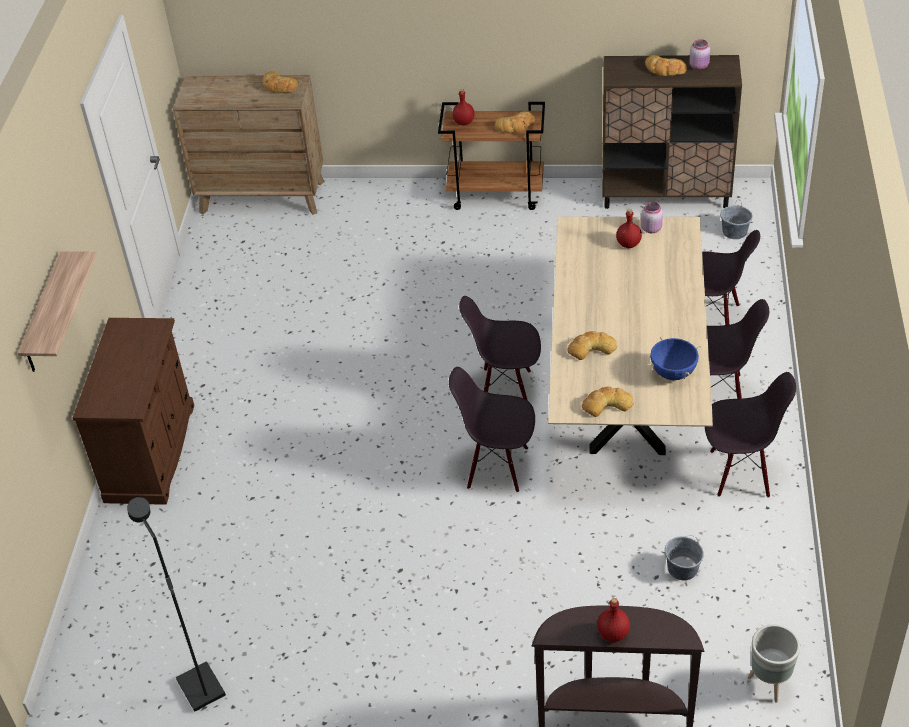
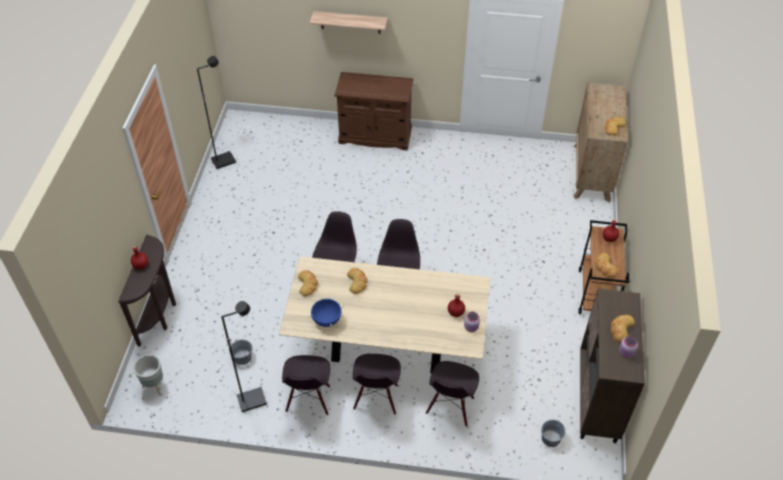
camera: 90 degrees right, 5 degrees up
none -> black floor lamp [221,301,267,412]

